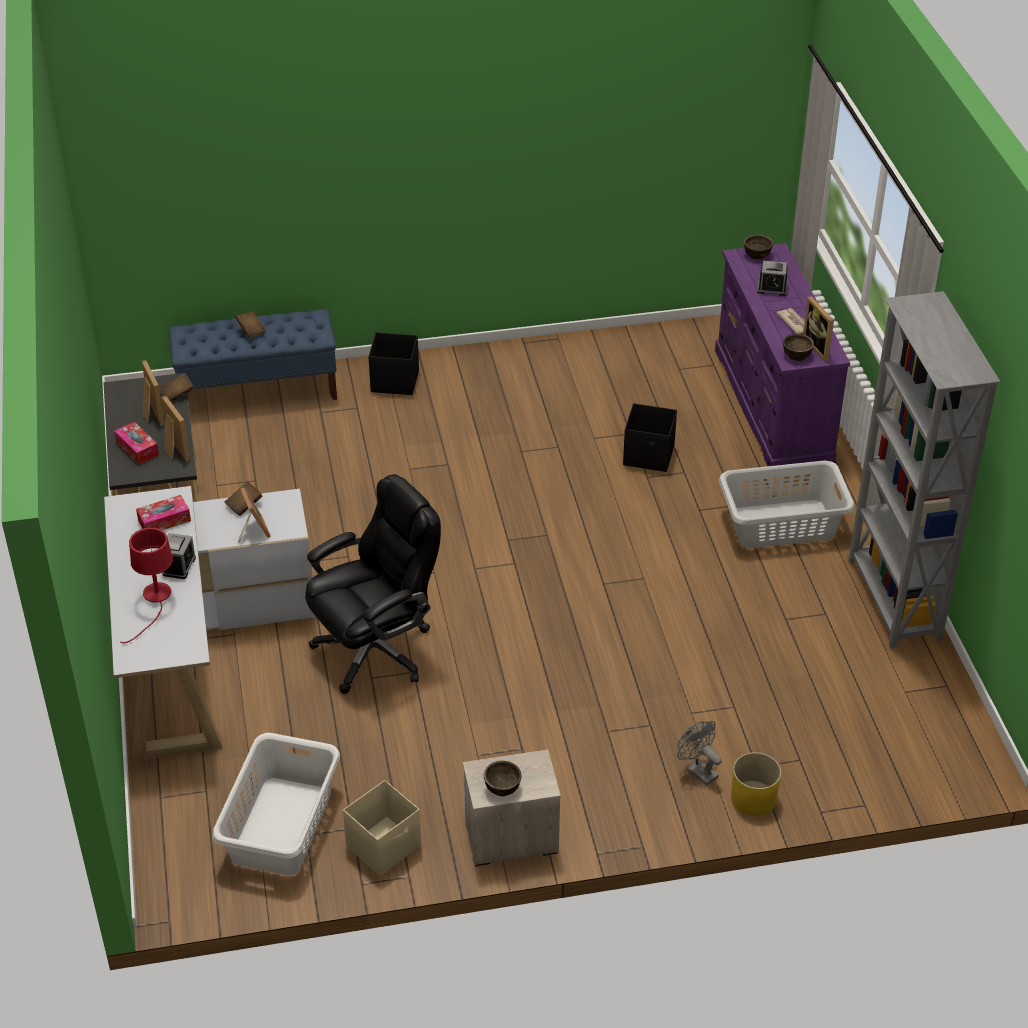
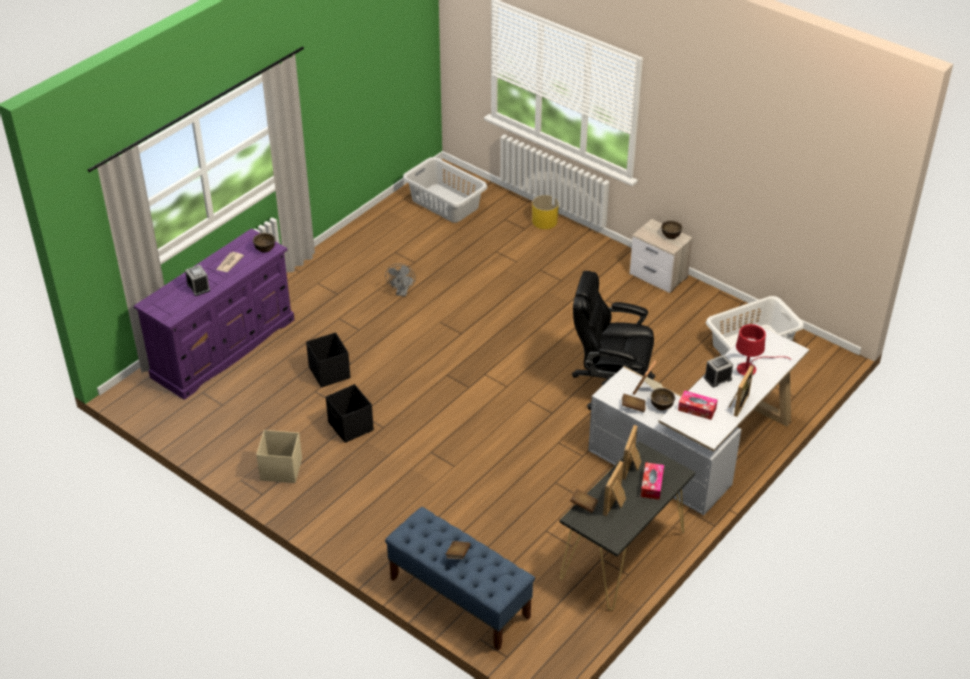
camera: 130 degrees left, 0 degrees up
beige storage box [343,780,421,876] -> beige storage box moved to [256,430,302,483]
black storage box [368,332,419,395] -> black storage box moved to [326,384,374,443]
grey fan [678,721,722,786] -> grey fan moved to [385,263,415,296]
grey laundry basket [719,461,854,548] -> grey laundry basket moved to [403,157,487,223]
brown bowl [744,235,773,260] -> brown bowl moved to [650,388,675,411]
picture frame [803,296,834,361] -> picture frame moved to [729,365,754,417]
grey bookcase [848,291,1000,649] -> none

